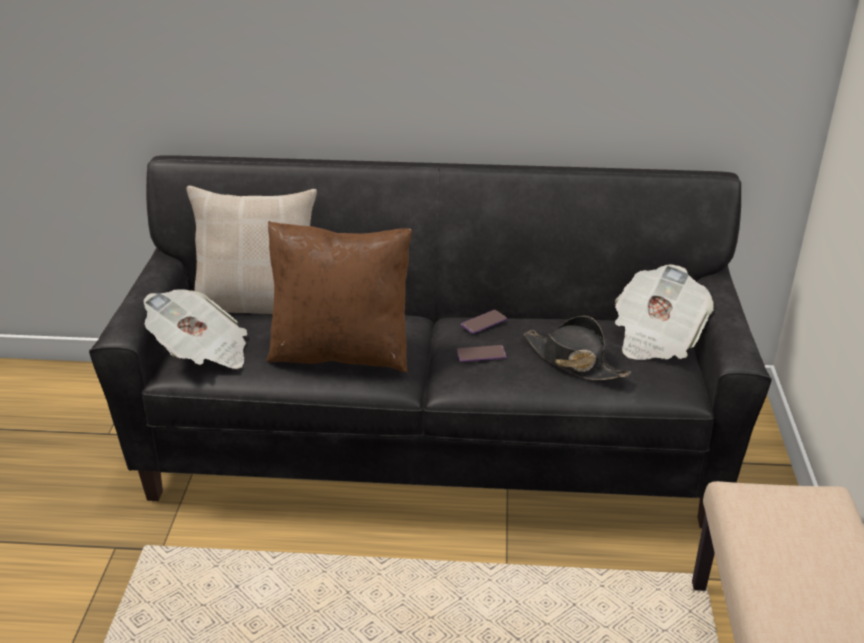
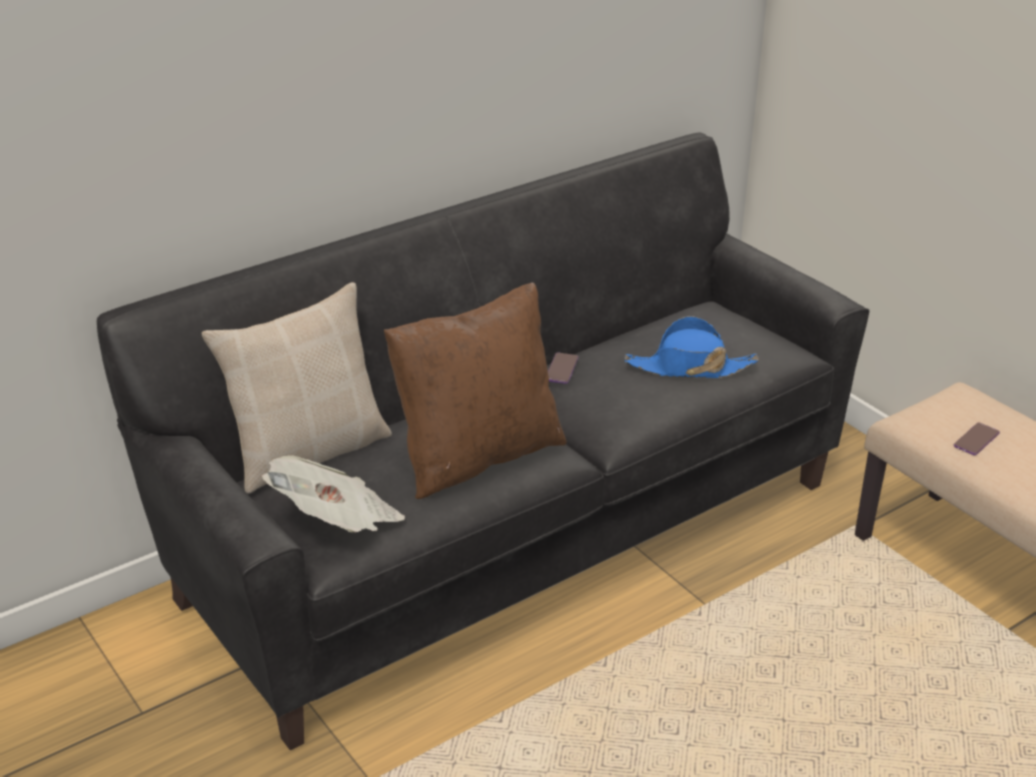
camera: 40 degrees left, 0 degrees up
phone [457,345,506,362] -> phone moved to [954,422,1000,455]
black hat [524,316,631,380] -> blue hat [624,316,759,378]
newspaper [614,264,714,360] -> none

